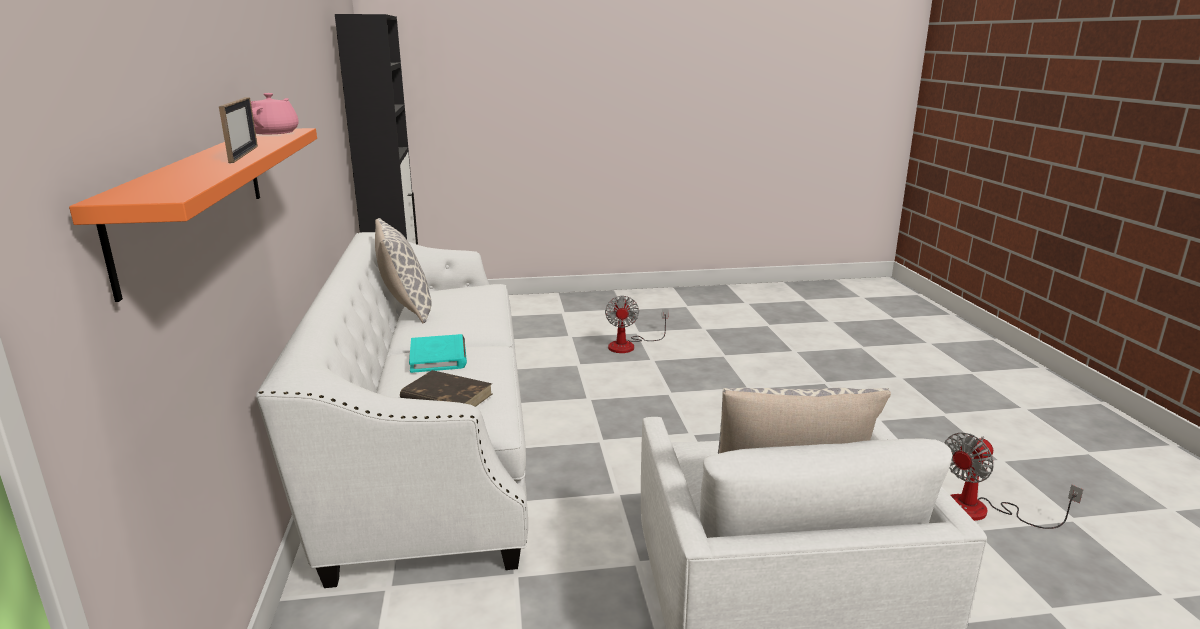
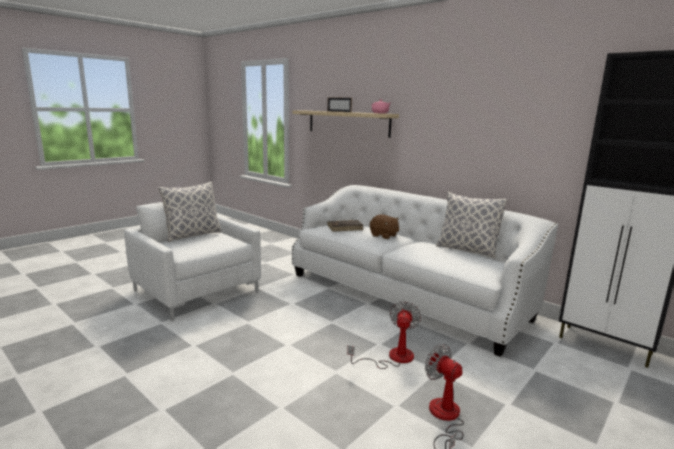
camera: 140 degrees right, 5 degrees down
orange shelf [69,128,317,302] -> beige shelf [292,110,399,138]
turquoise book [409,334,467,373] -> brown plush toy [370,214,399,239]
fan [945,433,1083,529] -> fan moved to [347,301,421,369]

